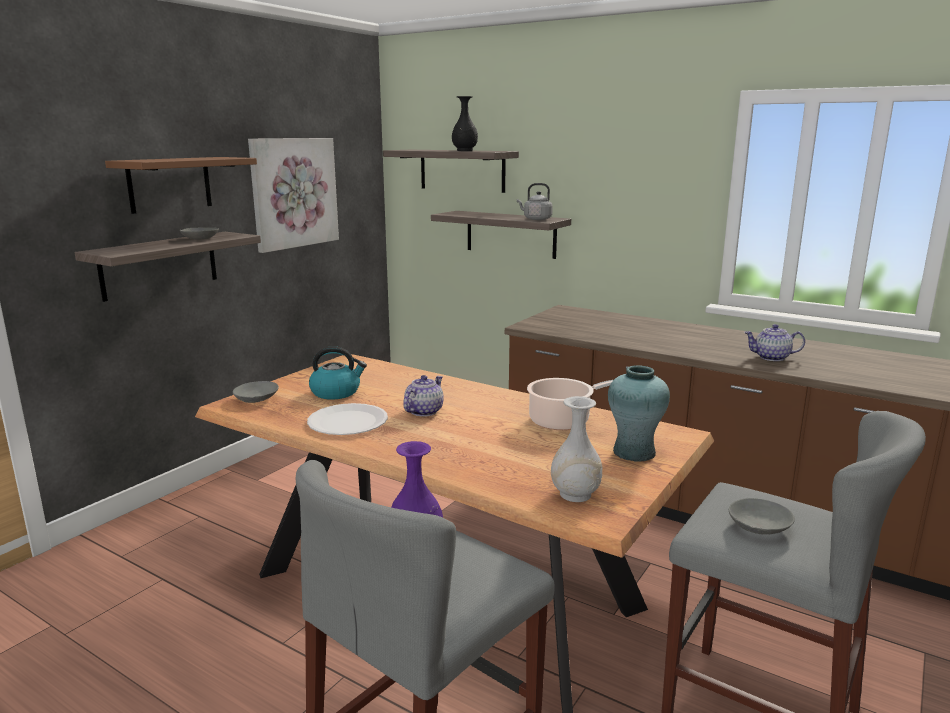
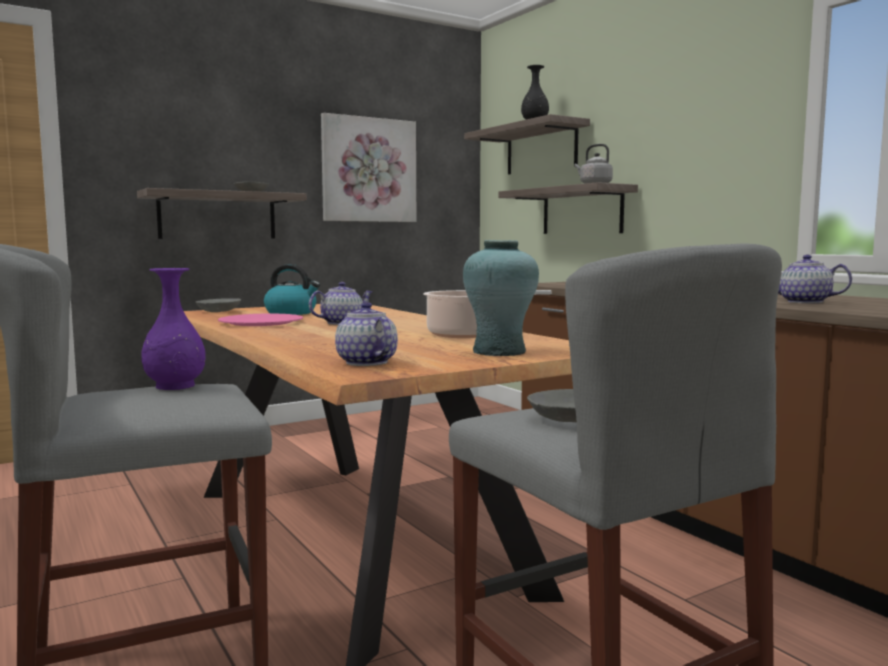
camera: 25 degrees right, 10 degrees down
brown shelf [105,157,257,214] -> none
white plate [307,403,388,435] -> pink plate [218,313,303,326]
white vase [551,396,602,502] -> teapot [335,302,398,366]

